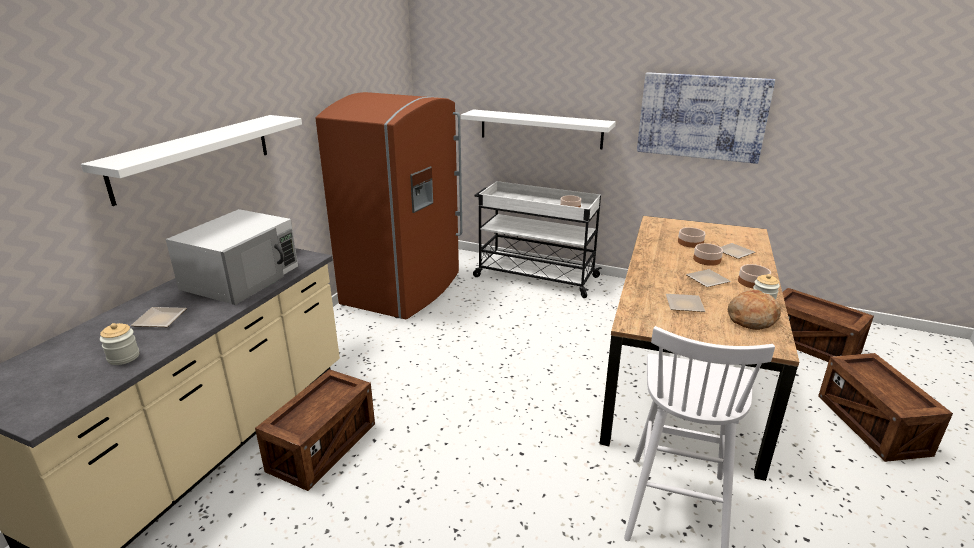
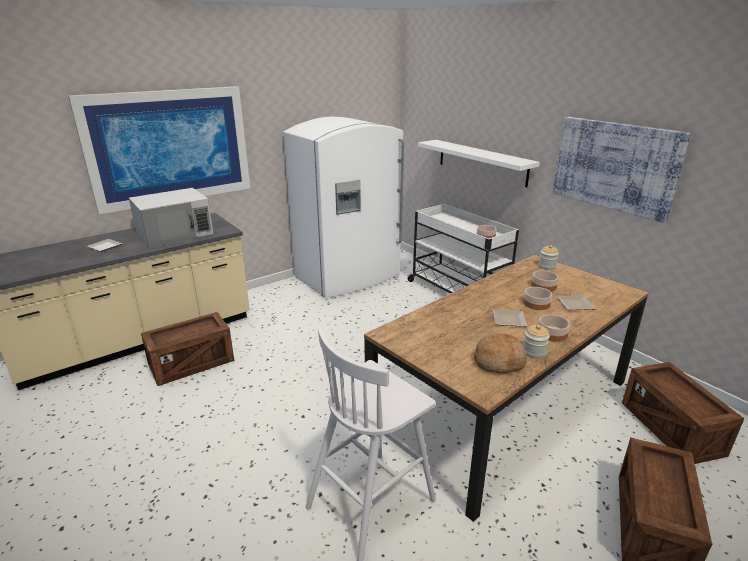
camera: 30 degrees right, 0 degrees up
white shelf [81,115,302,206] -> picture [68,86,250,214]
jar [100,323,139,365] -> jar moved to [539,245,559,270]
brown fridge [315,92,463,319] -> white fridge [283,117,404,298]
plate [666,294,705,312] -> none

